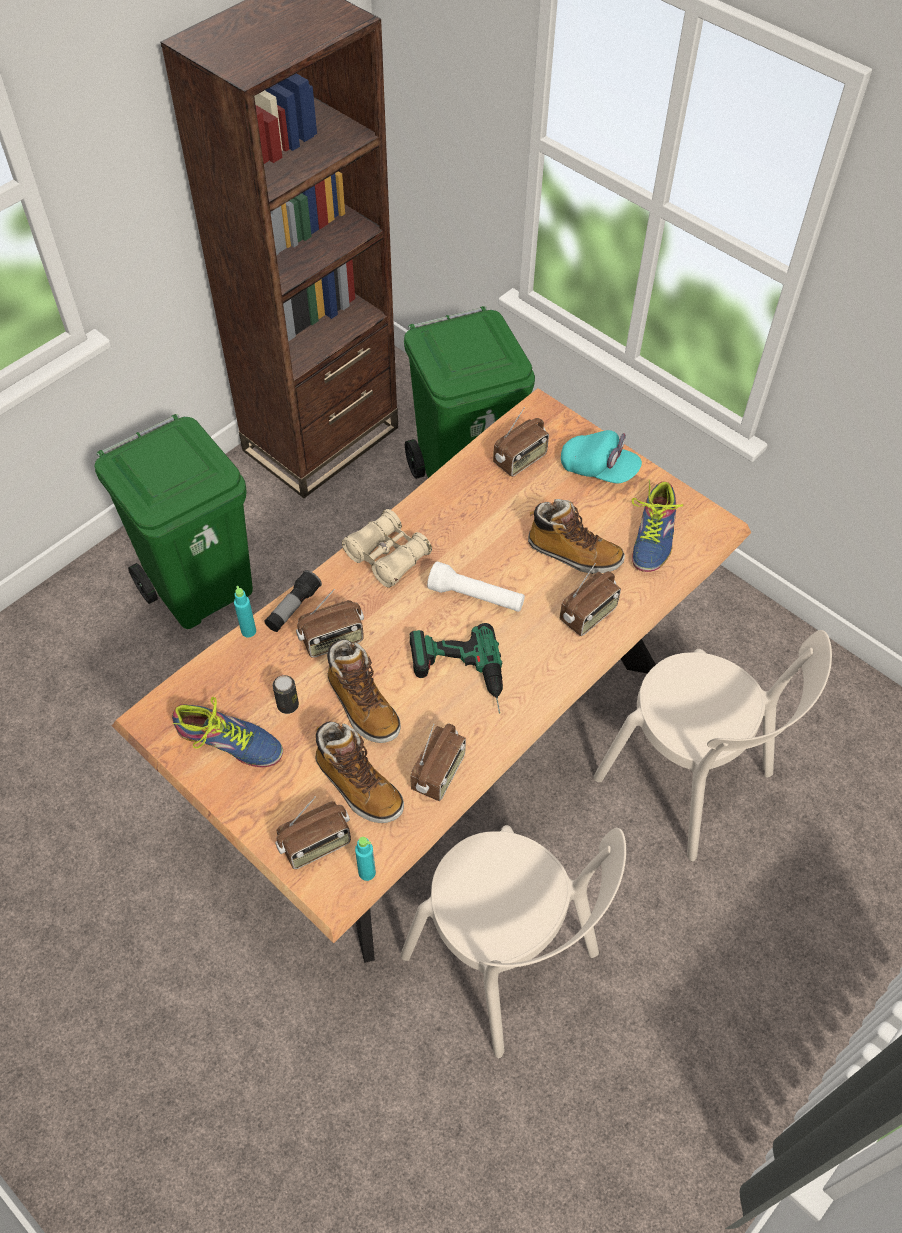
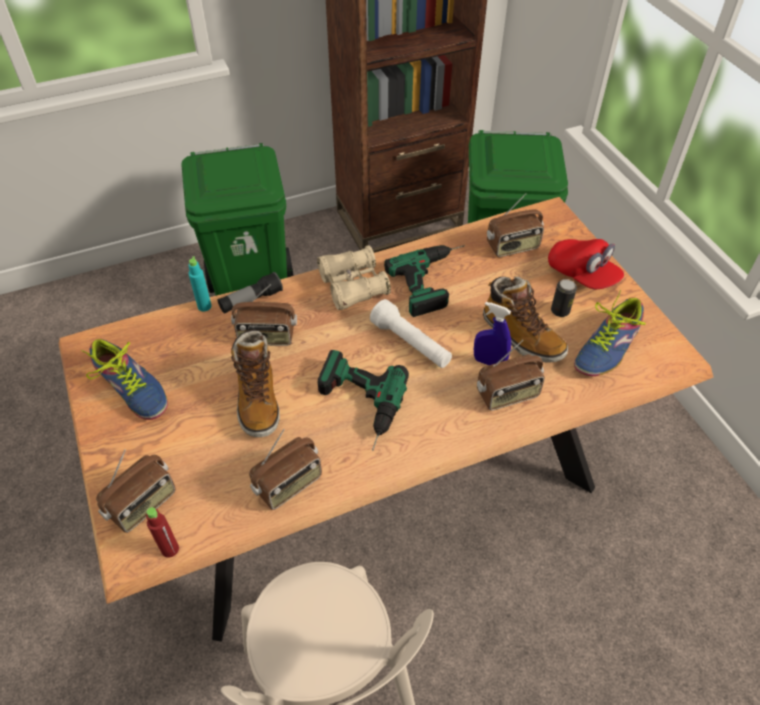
camera: 25 degrees right, 5 degrees down
can [273,675,299,714] -> can moved to [551,279,577,317]
radio [275,796,351,869] -> radio turned 45 degrees counterclockwise [96,449,176,533]
boot [315,722,404,823] -> none
turquoise bottle [355,837,376,881] -> red bottle [146,507,179,558]
turquoise cap [561,430,642,483] -> red cap [548,239,624,289]
beige chair [593,630,832,861] -> none
none -> power drill [384,245,465,317]
none -> blue spray bottle [474,302,511,365]

